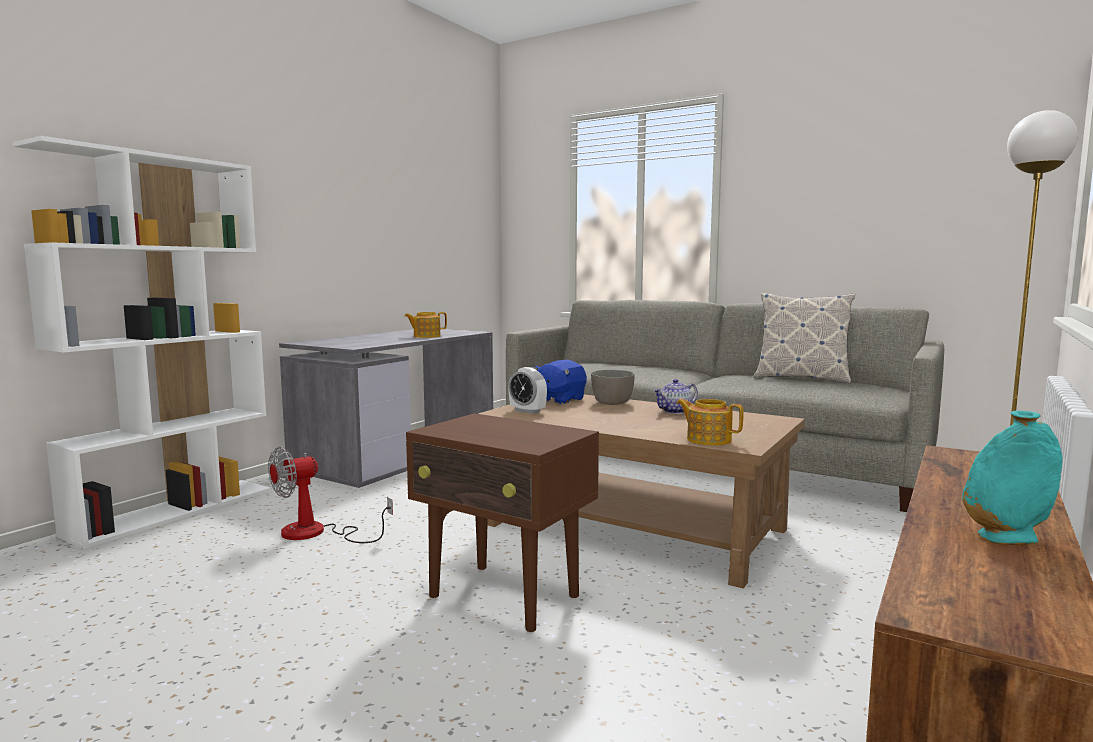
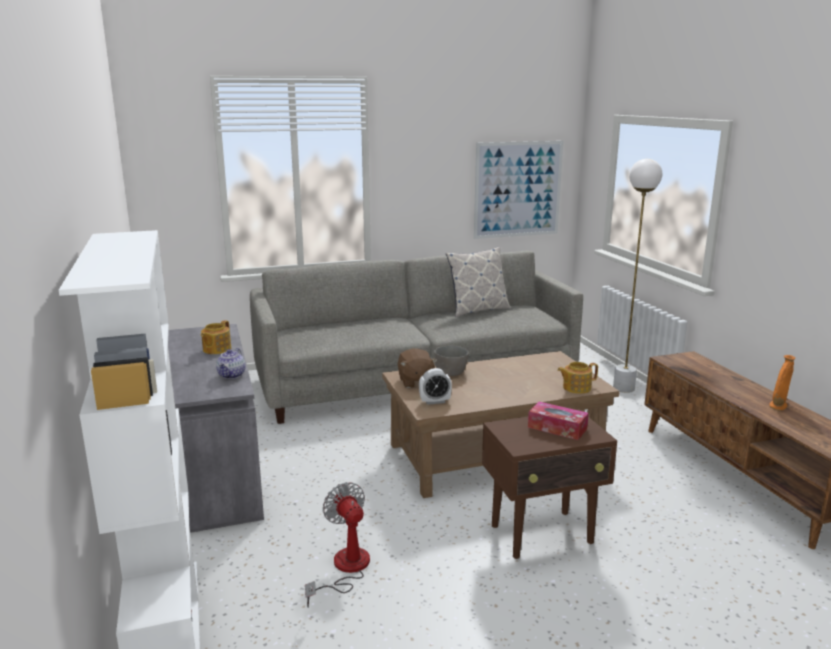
camera: 50 degrees left, 10 degrees up
fan [268,446,393,543] -> fan turned 150 degrees clockwise [305,482,370,608]
blue plush toy [532,360,587,404] -> brown plush toy [397,348,438,388]
teapot [653,379,698,414] -> teapot moved to [216,348,246,379]
turquoise vase [962,411,1063,545] -> orange vase [769,355,795,411]
none -> picture [474,141,563,239]
none -> tissue box [528,402,589,440]

